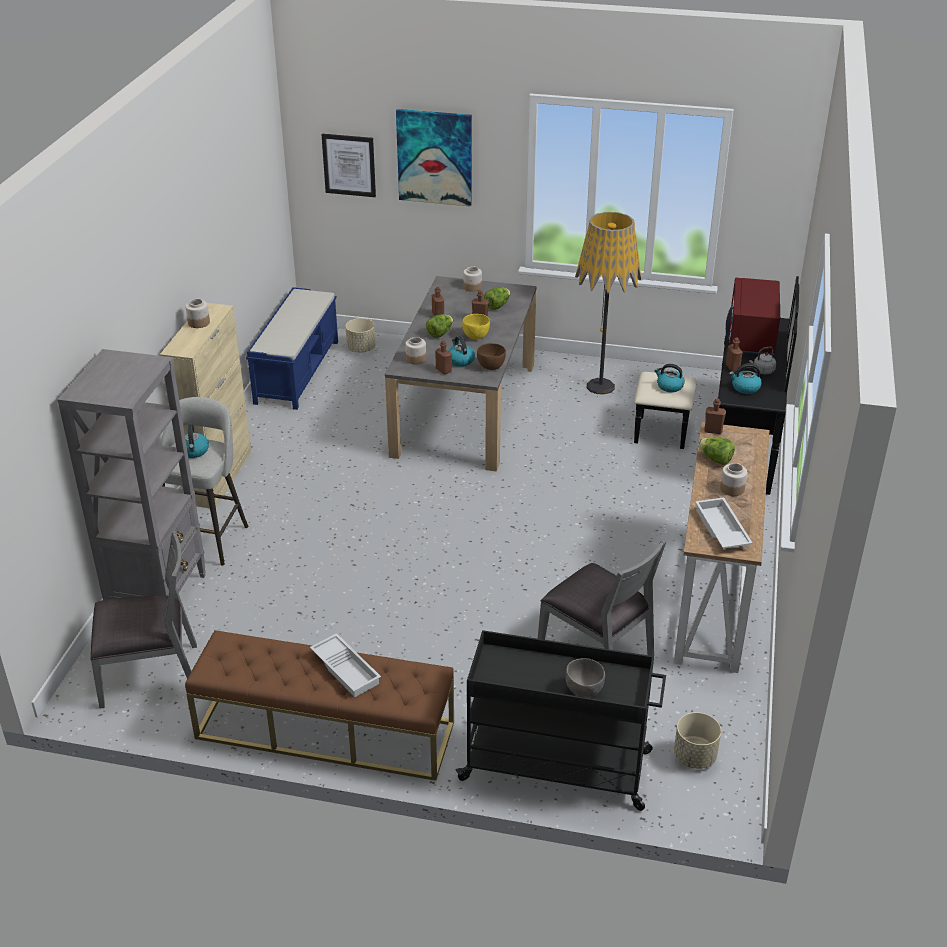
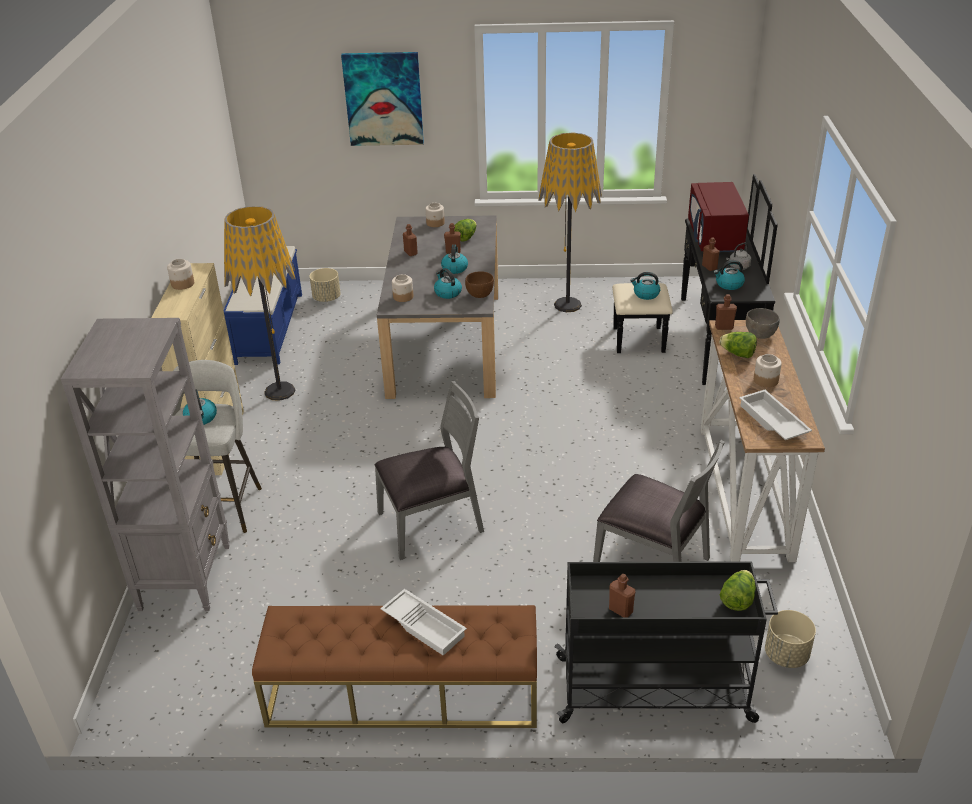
camera: 10 degrees left, 0 degrees up
grey chair [90,530,197,709] -> grey chair moved to [375,381,484,560]
picture [321,134,376,197] -> none
lettuce [426,314,453,338] -> lettuce moved to [720,570,756,611]
brown bottle [435,340,452,375] -> brown bottle moved to [609,574,635,617]
yellow bowl [462,314,490,339] -> kettle [441,244,468,274]
grey bowl [565,658,605,698] -> grey bowl moved to [746,308,780,339]
none -> floor lamp [224,206,296,401]

